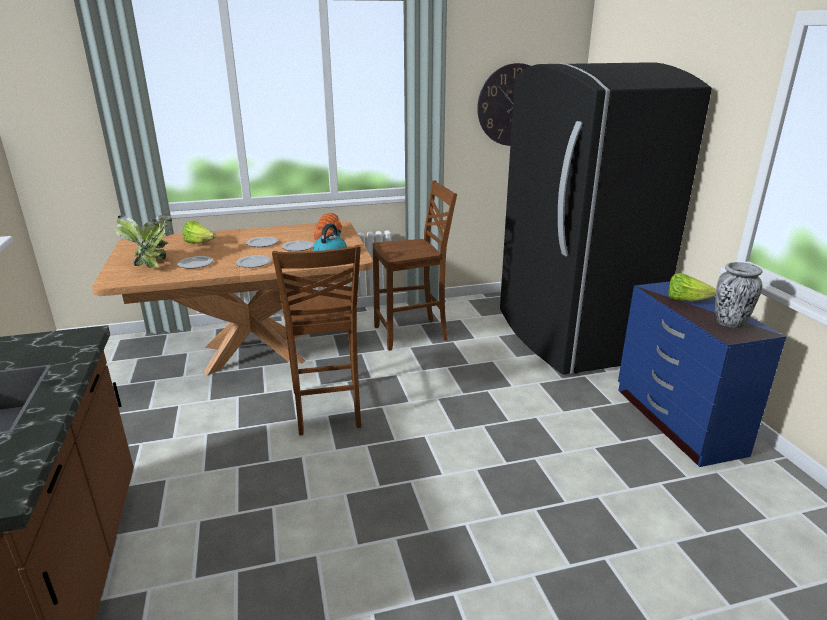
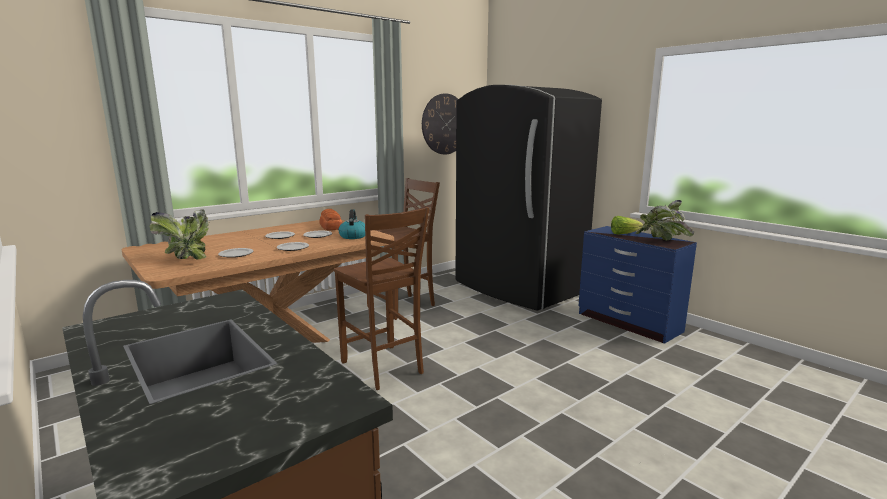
camera: 25 degrees left, 10 degrees down
lettuce [183,221,216,243] -> none
vase [715,262,762,328] -> potted plant [636,200,694,240]

